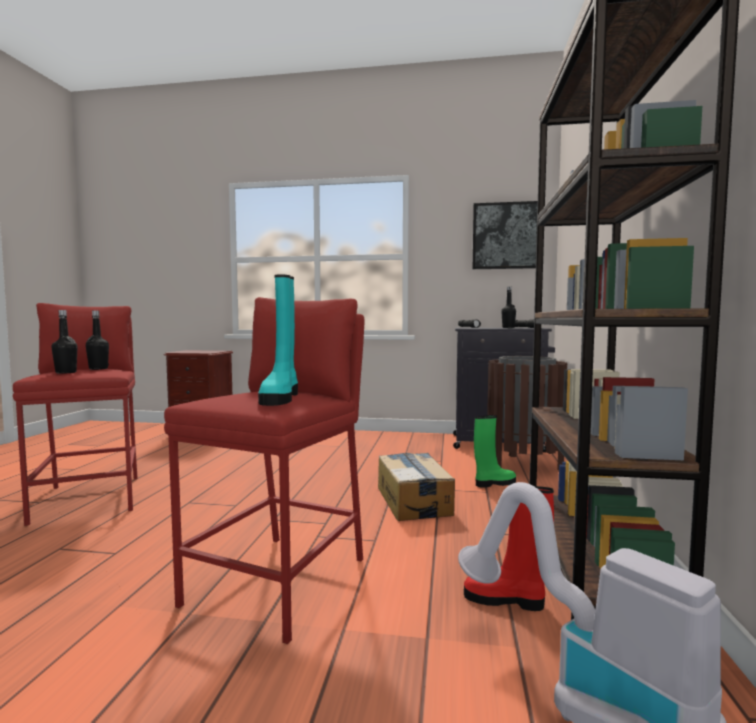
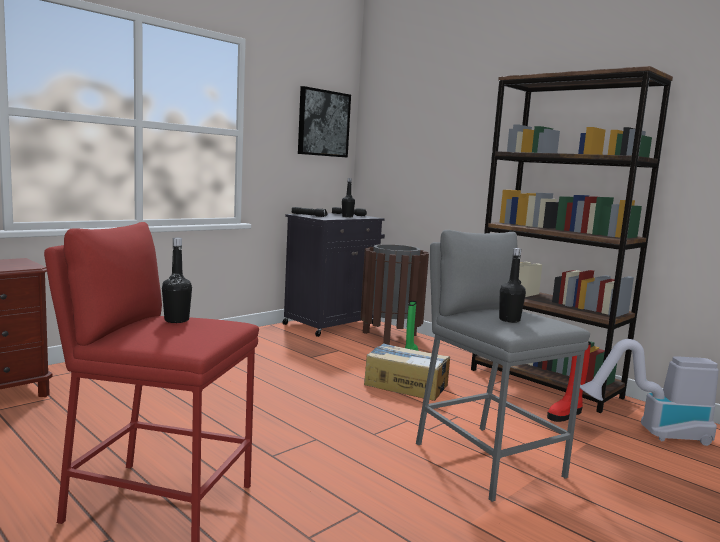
camera: 55 degrees left, 5 degrees up
black bottle [52,310,78,374] -> black bottle moved to [499,248,526,323]
red stool [164,297,364,644] -> grey stool [416,230,590,502]
turquoise boot [258,275,298,406] -> none

